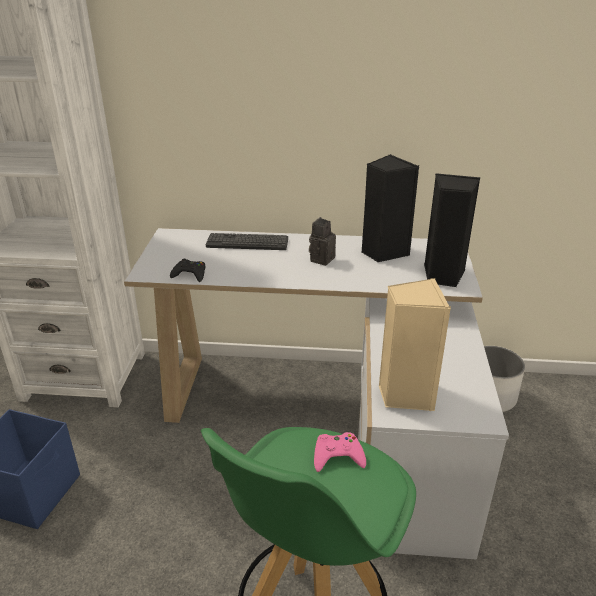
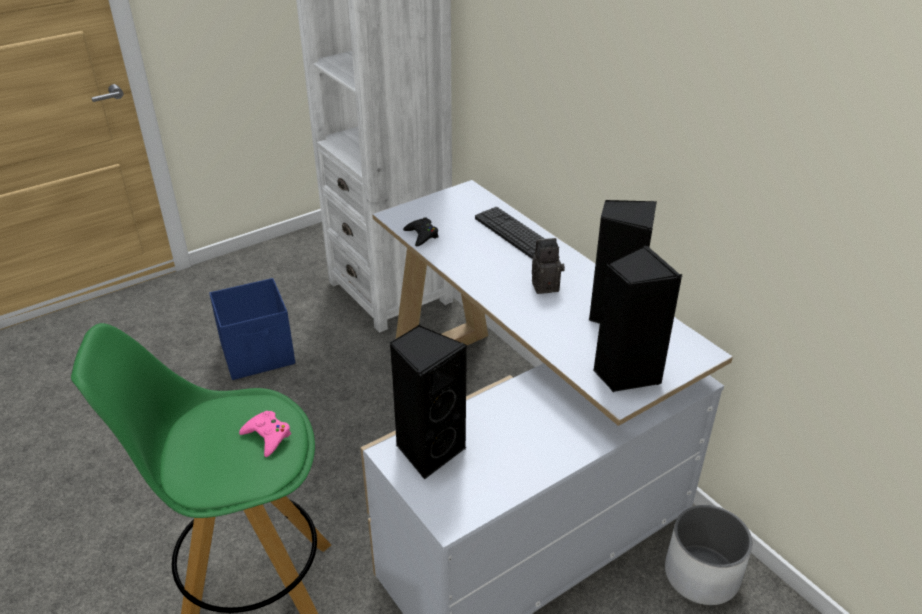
camera: 50 degrees right, 5 degrees up
beige speaker [379,278,451,411] -> black speaker [389,325,467,479]

